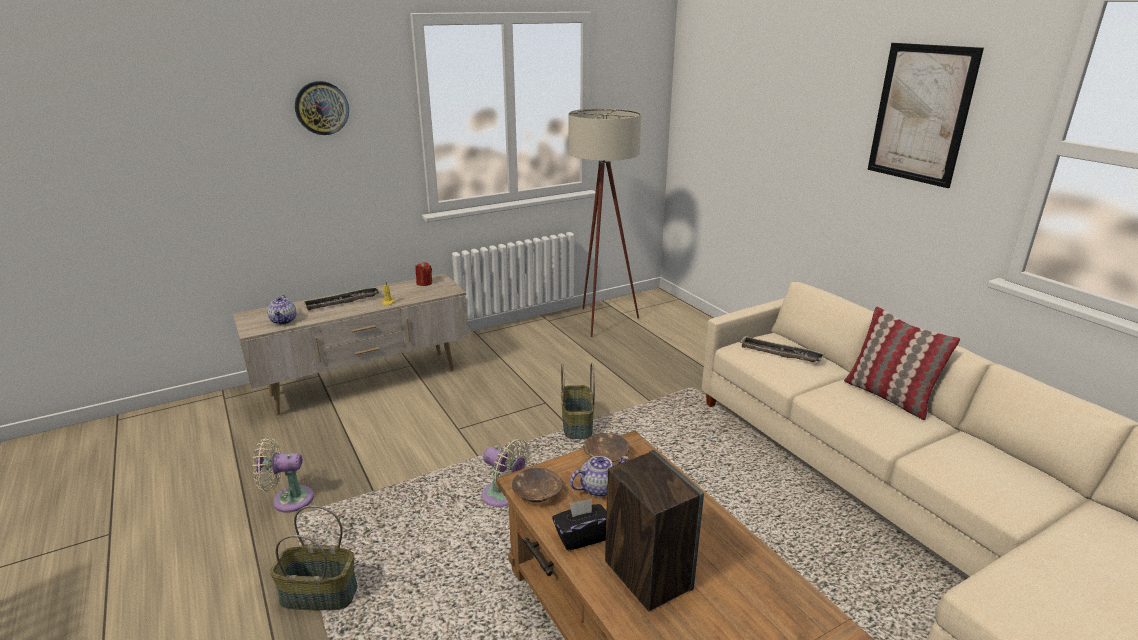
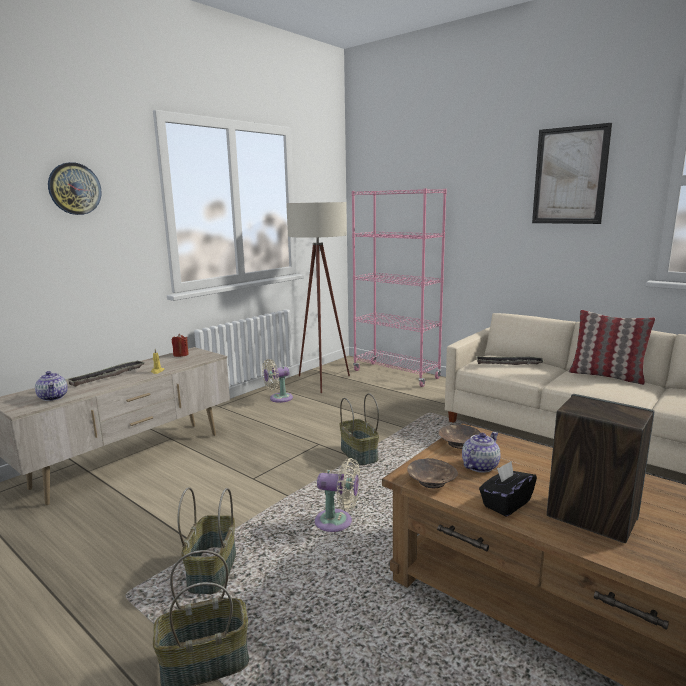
camera: 20 degrees left, 10 degrees down
beige fan [253,438,314,513] -> beige fan moved to [262,359,293,403]
none -> basket [178,487,236,594]
none -> pink bookcase [352,188,447,387]

